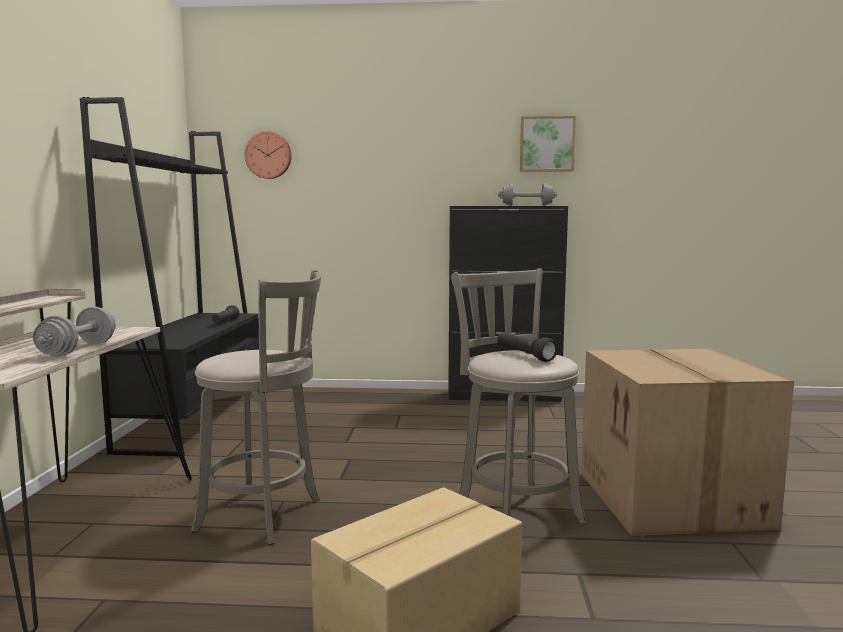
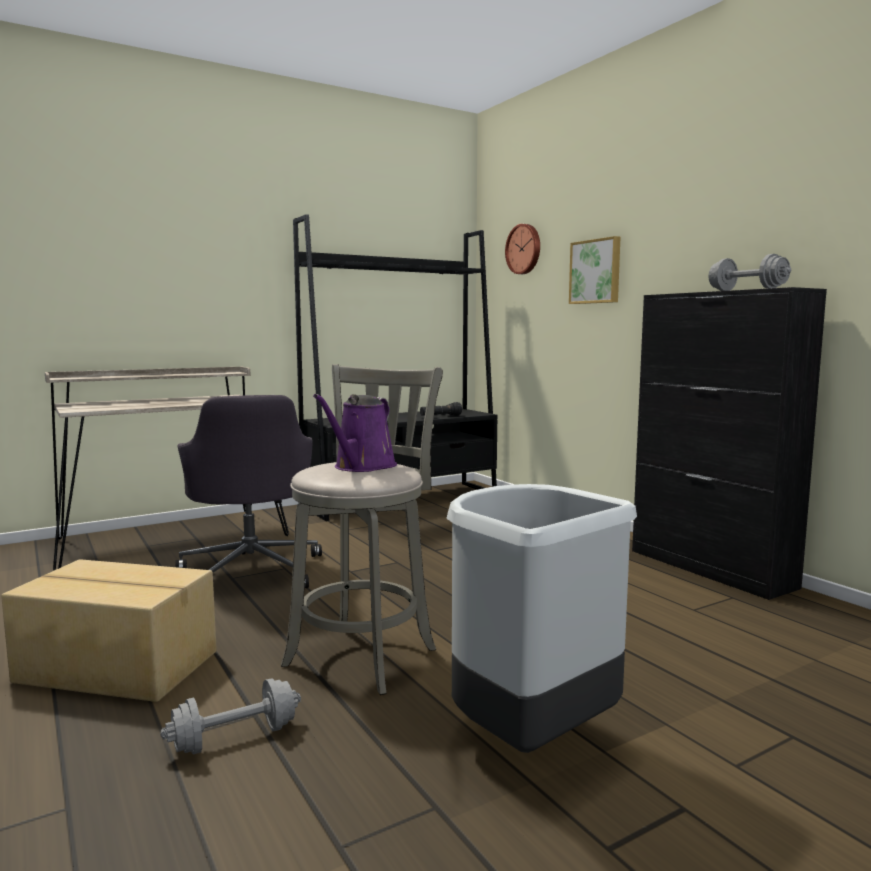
camera: 55 degrees right, 0 degrees up
grey dumbbell [33,307,116,357] -> grey dumbbell moved to [160,678,301,754]
grey stool [191,270,321,545] -> grey office chair [175,395,322,588]
black flashlight [497,332,558,362] -> purple watering can [313,394,397,472]
picture [520,116,576,172] -> picture moved to [569,236,621,304]
cardboard box [581,349,794,536] -> grey trash can [446,484,637,753]

